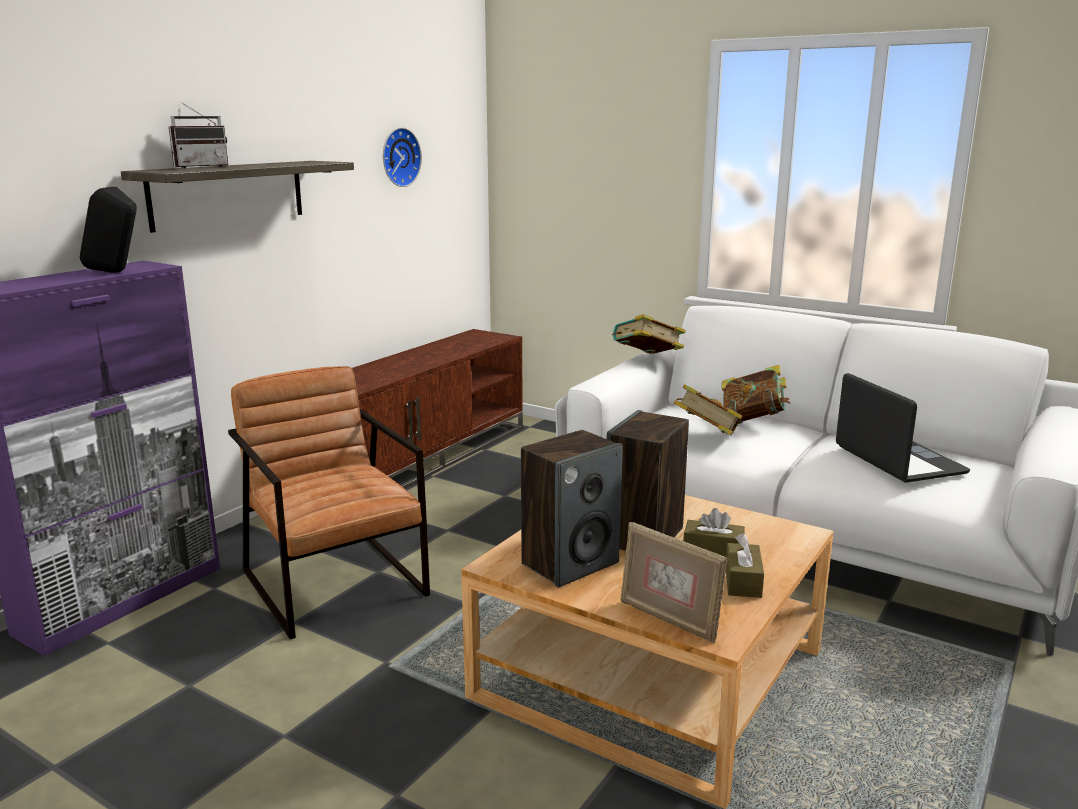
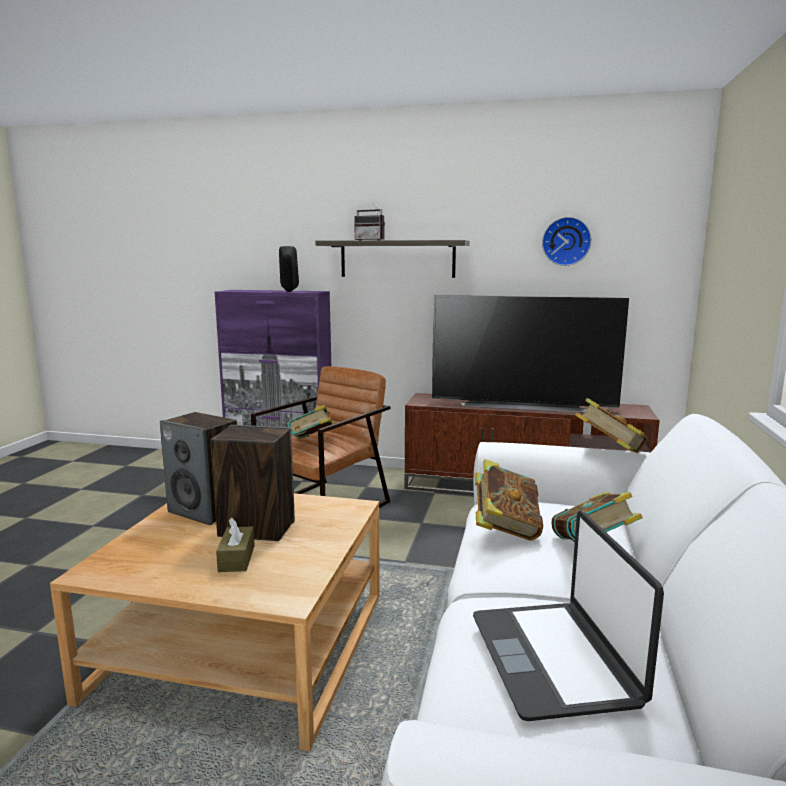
camera: 70 degrees right, 5 degrees down
picture frame [620,522,727,643] -> none
brown tissue box [726,533,764,598] -> none
laptop [836,373,970,482] -> laptop turned 120 degrees clockwise [473,511,664,721]
none -> book [288,405,335,439]
none -> television [432,295,629,412]

